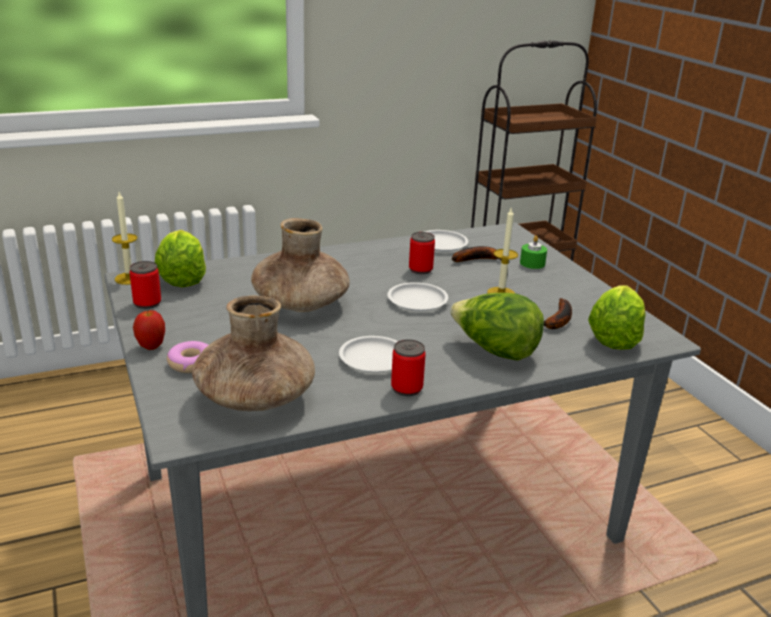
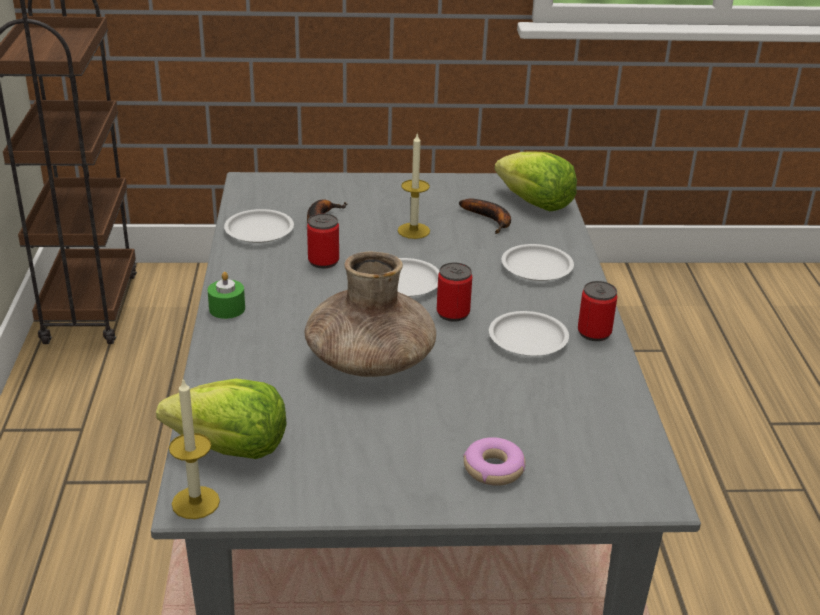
camera: 70 degrees left, 5 degrees up
can [129,261,161,309] -> can moved to [437,262,472,322]
apple [133,310,165,350] -> none
brown vase [192,296,315,411] -> none
lettuce [450,293,544,361] -> white plate [502,244,574,281]
green candle [520,236,547,269] -> green candle moved to [208,272,245,319]

